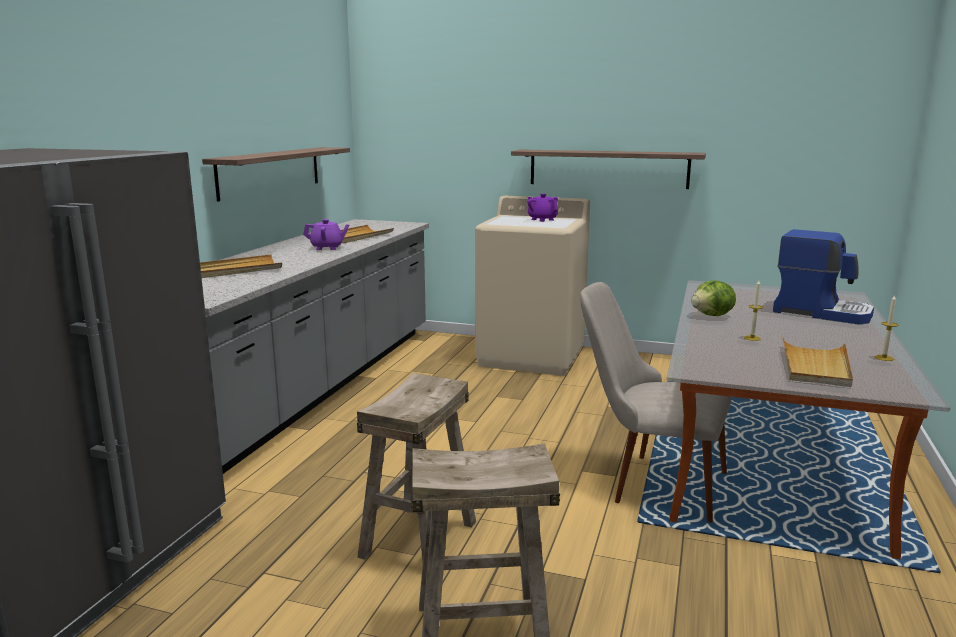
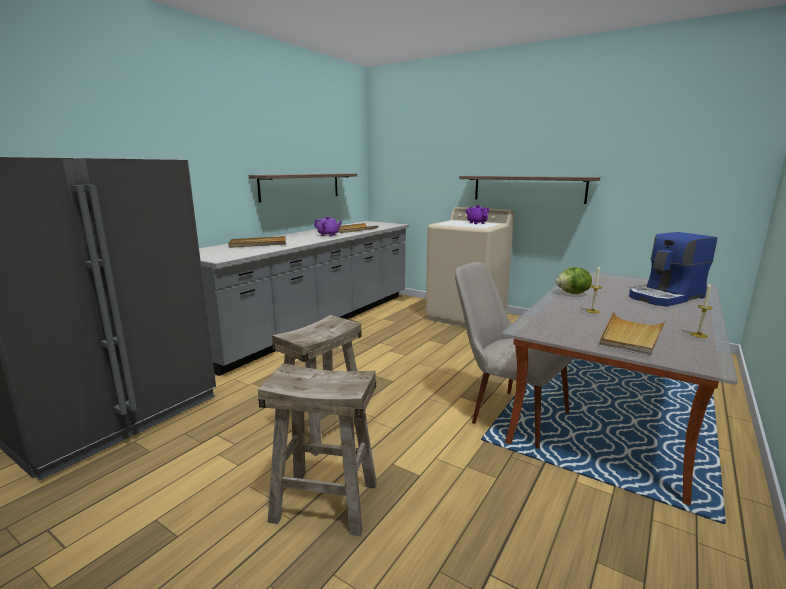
camera: 15 degrees right, 0 degrees up
coffee machine [773,229,874,324] -> coffee machine turned 105 degrees clockwise [629,232,717,306]

